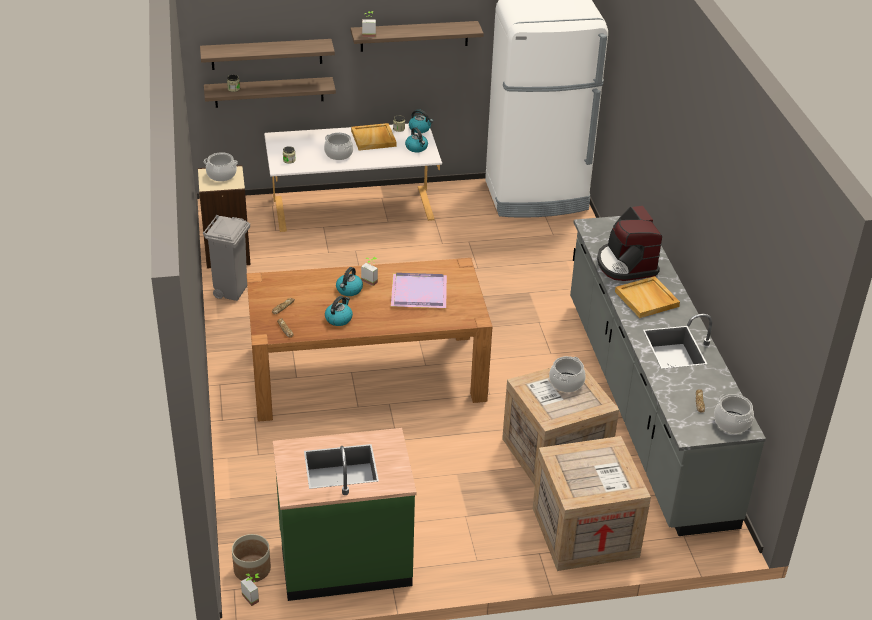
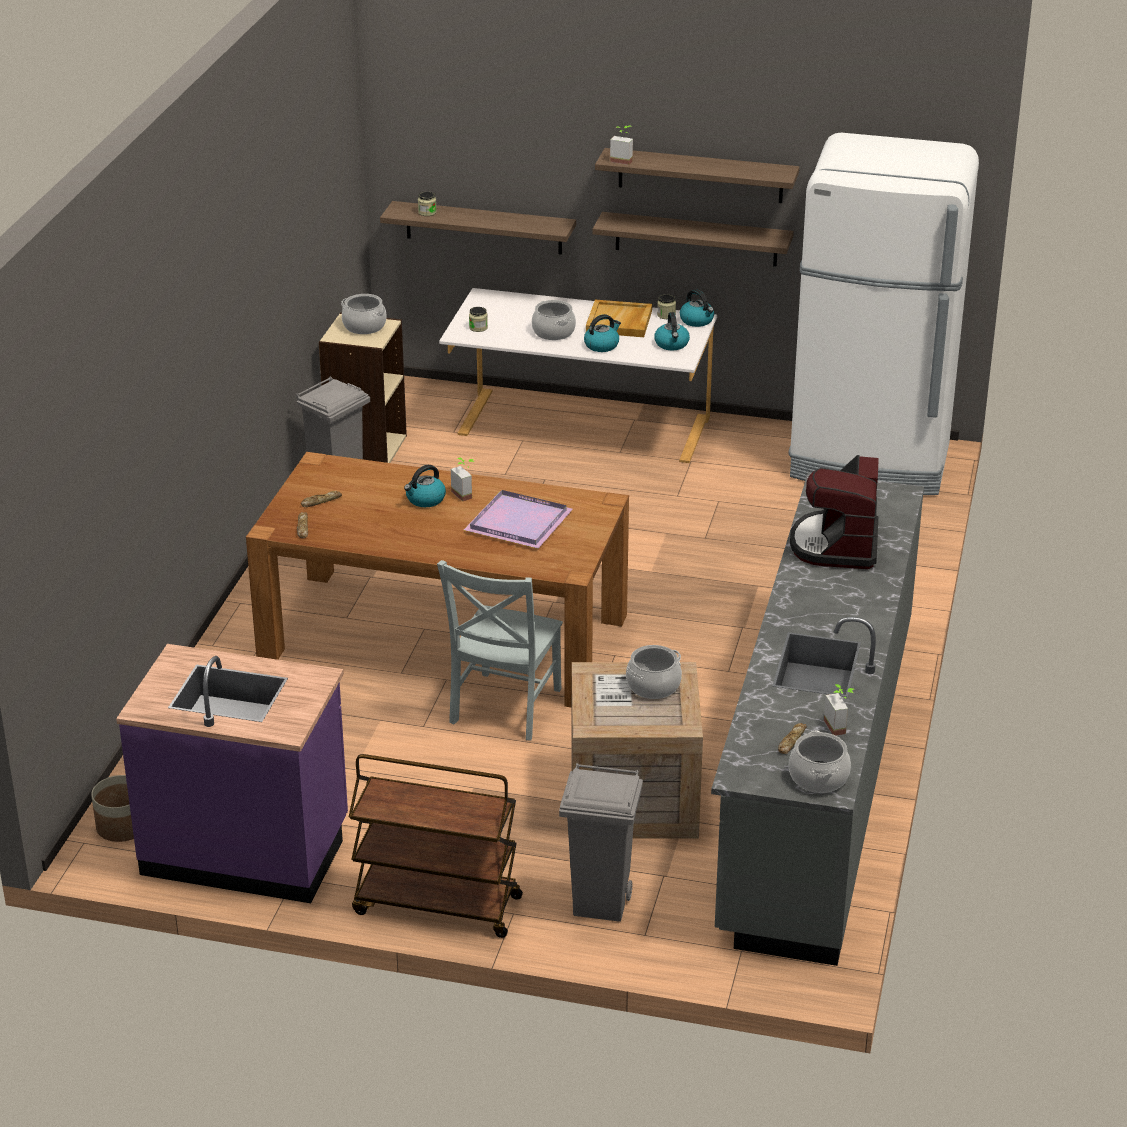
camera: 25 degrees right, 5 degrees down
shelf [200,39,335,70] -> shelf moved to [593,212,794,267]
potted plant [241,573,259,606] -> potted plant moved to [824,684,854,736]
green counter [273,428,417,601] -> purple counter [116,644,348,903]
kettle [325,296,353,326] -> kettle moved to [584,314,621,352]
crate [533,436,651,571] -> grey trash can [559,763,643,922]
beige tray [615,276,680,318] -> none
none -> brown cart [349,754,523,938]
none -> grey chair [437,560,563,740]

